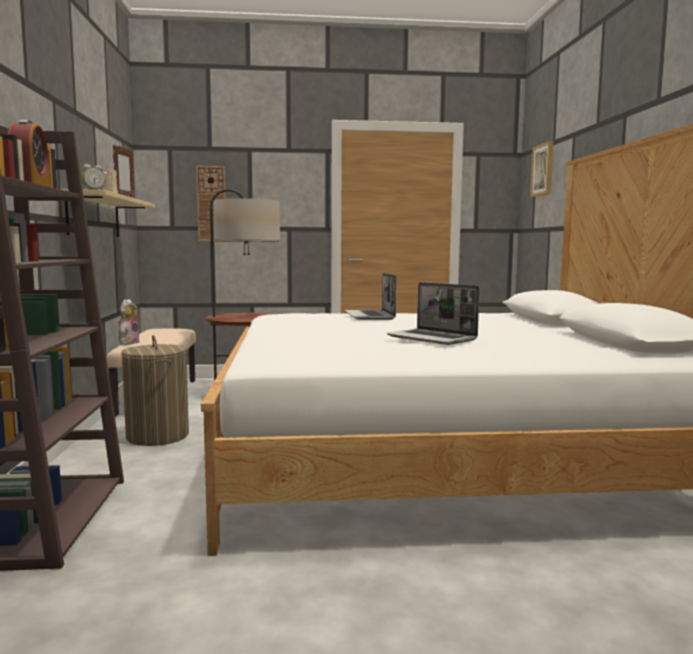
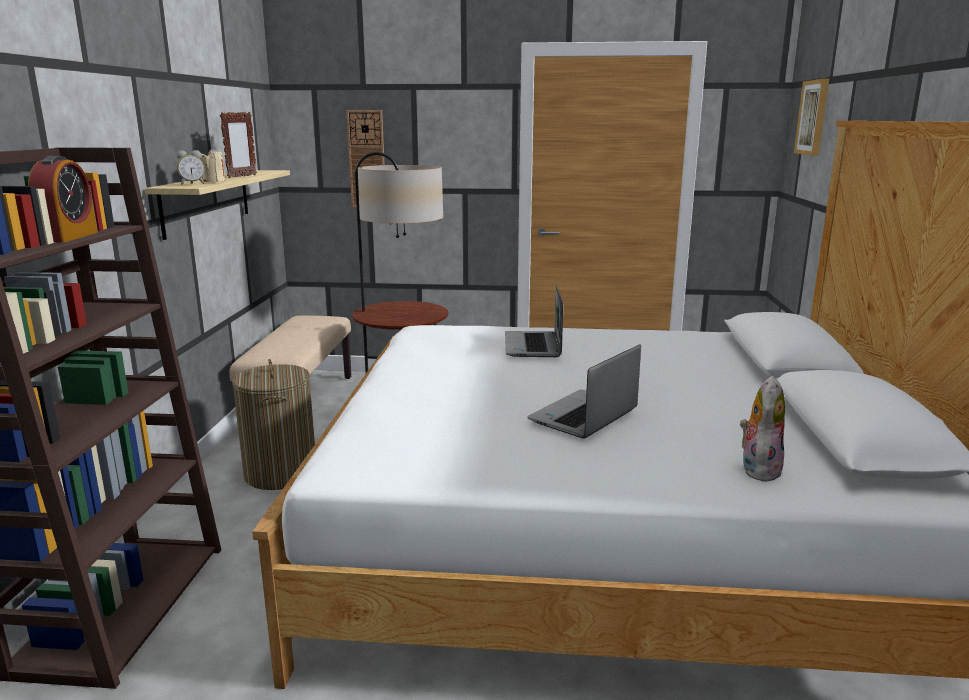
camera: 10 degrees right, 10 degrees up
plush toy [118,299,140,345] -> plush toy moved to [740,375,785,483]
laptop [387,282,480,345] -> laptop turned 75 degrees clockwise [527,345,641,439]

